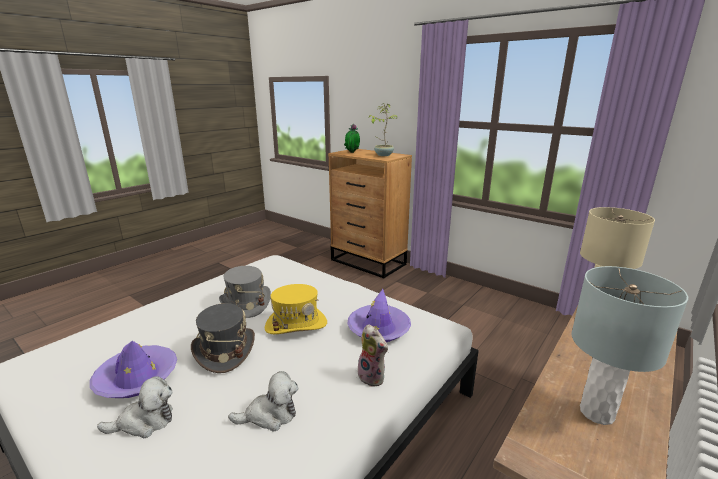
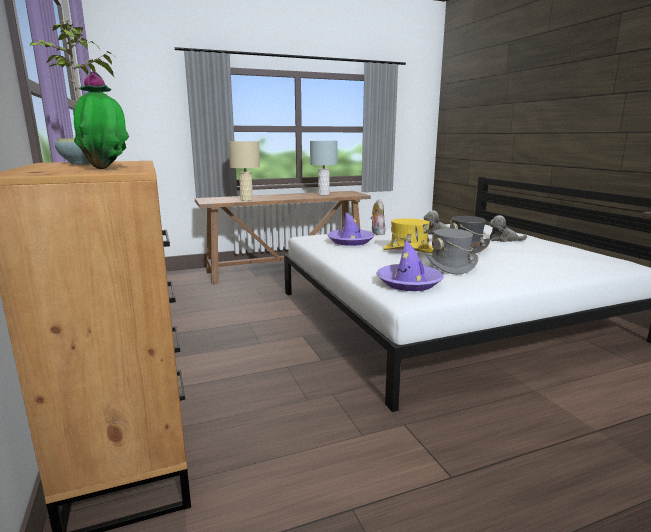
camera: 150 degrees left, 5 degrees down
purple hat [90,341,177,398] -> purple hat moved to [376,240,444,291]

